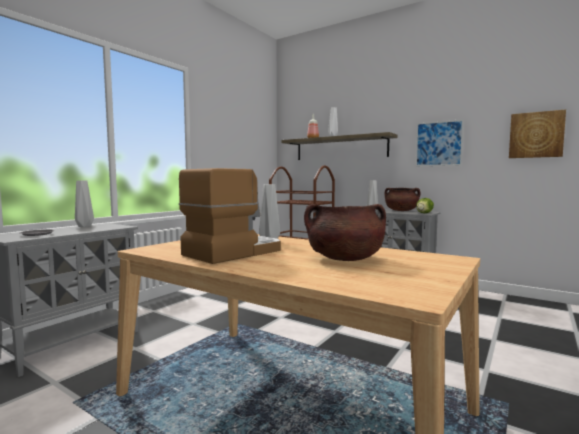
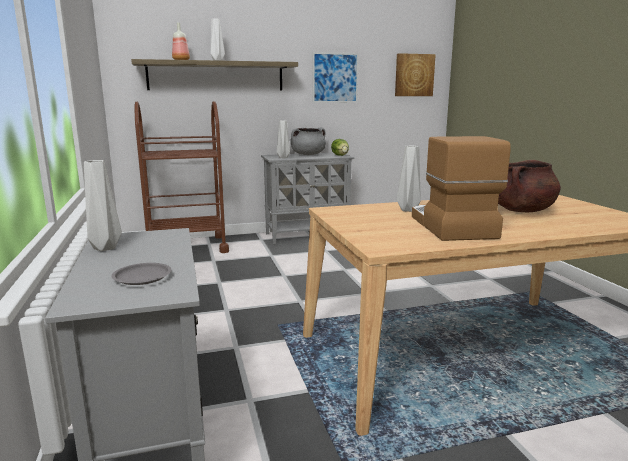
camera: 50 degrees left, 10 degrees up
brown cooking pot [385,188,421,211] -> grey cooking pot [290,128,326,155]

